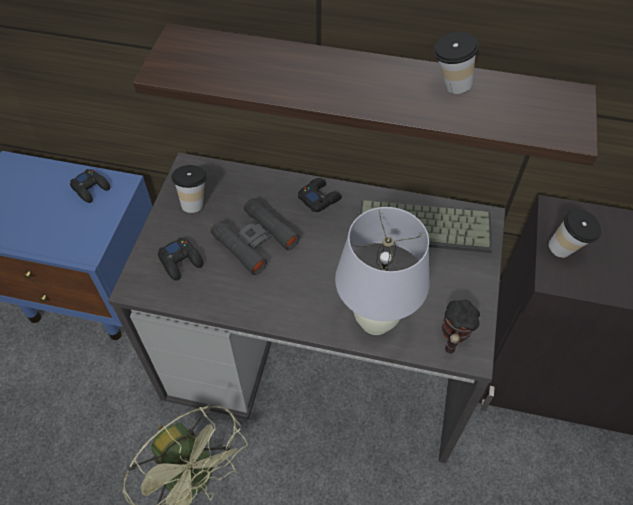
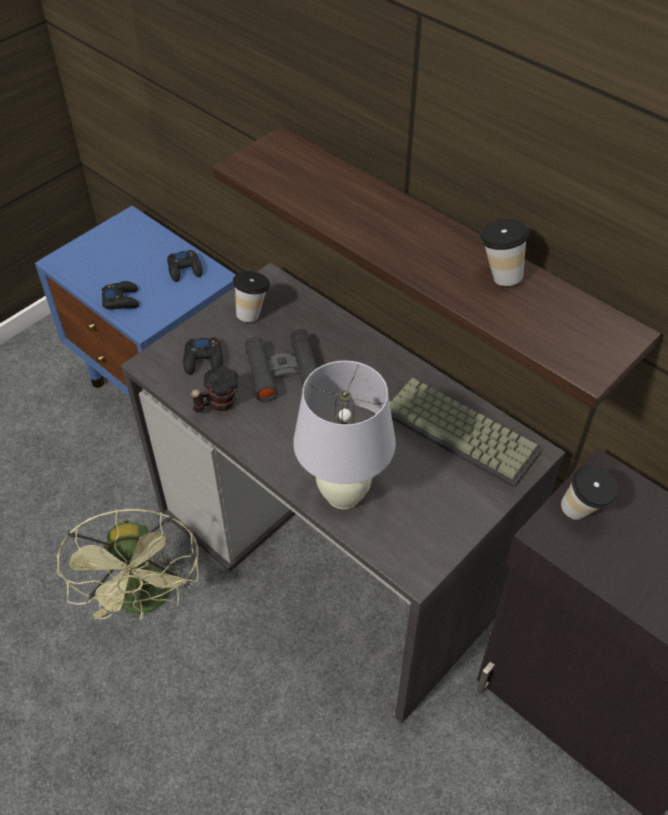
camera: 30 degrees right, 5 degrees down
black game controller [298,178,342,212] -> black game controller moved to [102,281,139,310]
mug [442,300,480,354] -> mug moved to [191,365,238,413]

